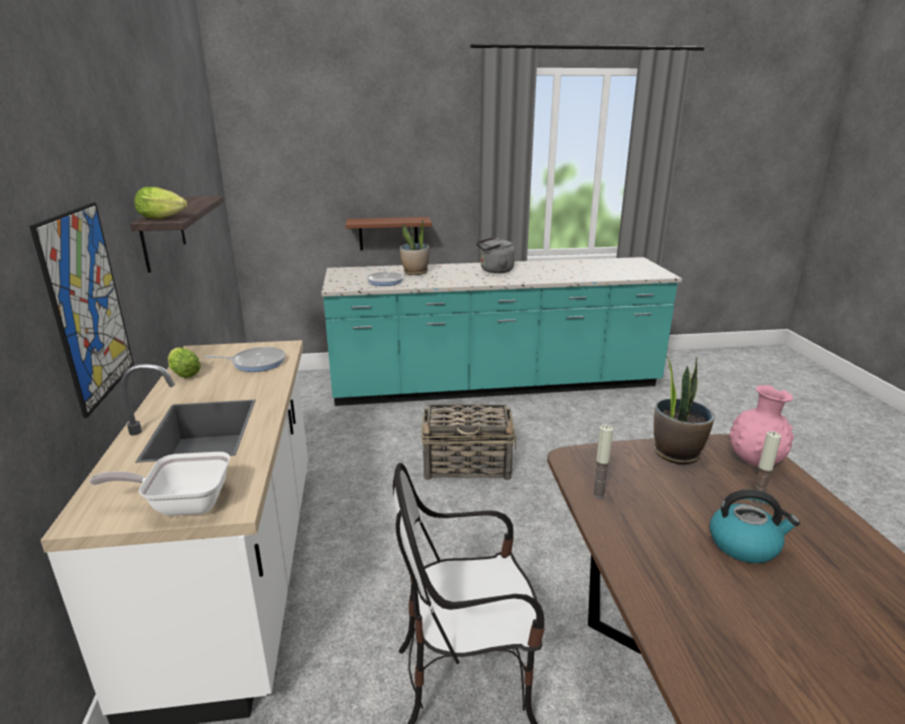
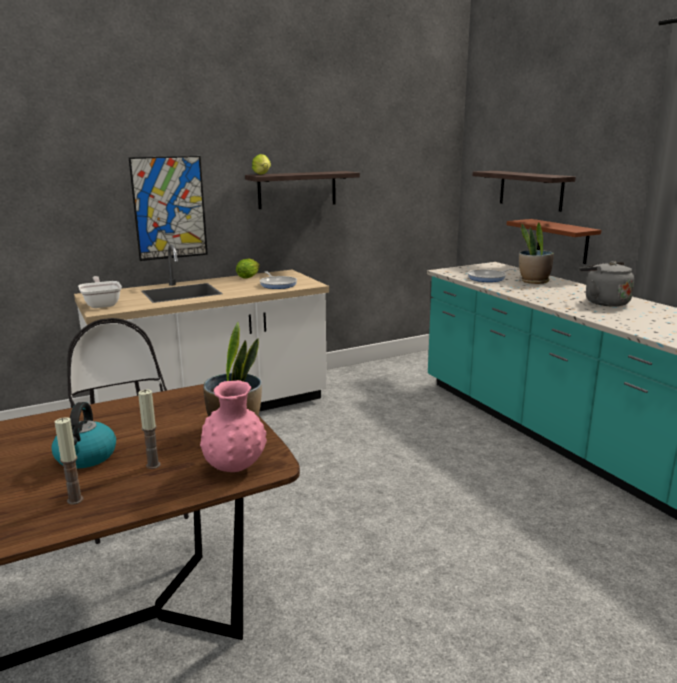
camera: 70 degrees right, 5 degrees down
basket [421,404,516,480] -> none
candle [592,425,613,499] -> candle moved to [55,417,84,505]
none -> shelf [473,171,576,212]

